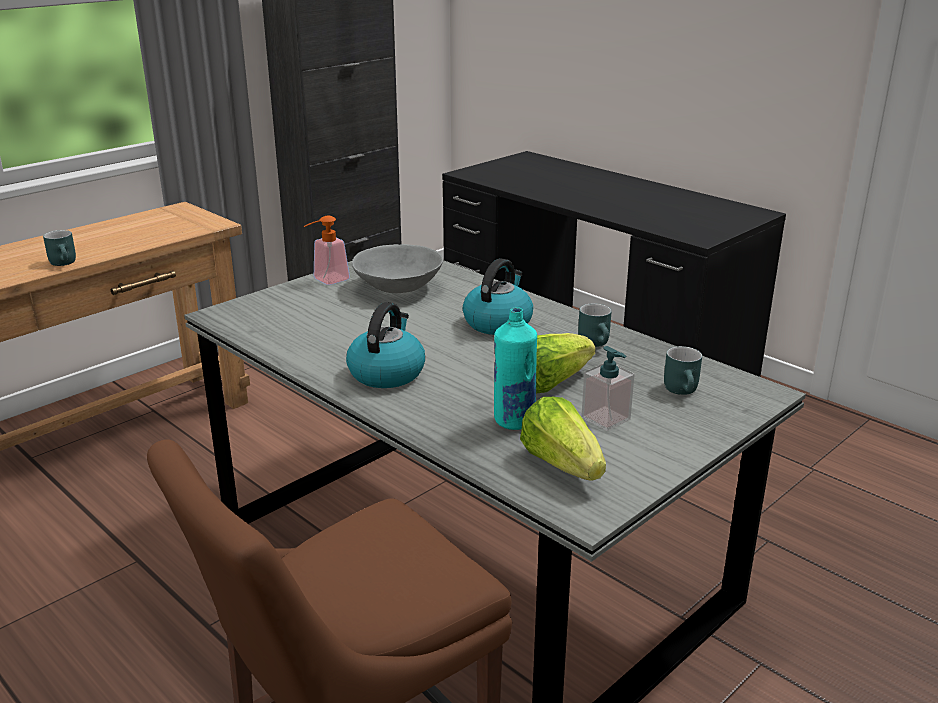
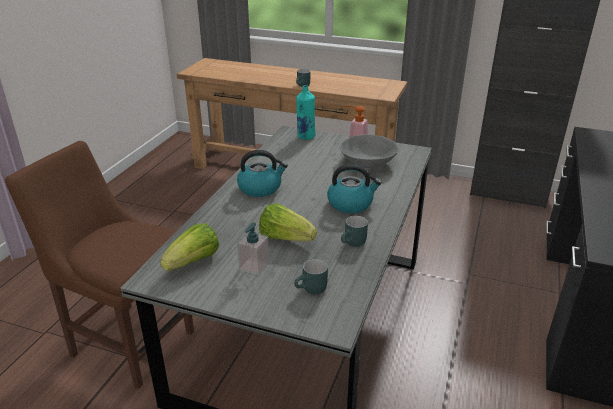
camera: 65 degrees right, 5 degrees up
turquoise bottle [494,307,537,430] -> turquoise bottle moved to [296,85,315,140]

